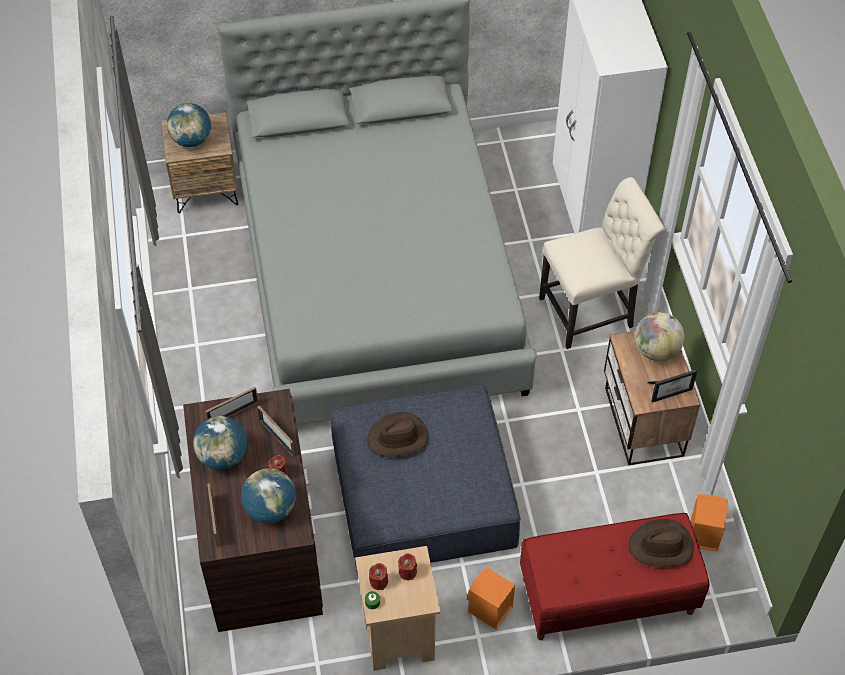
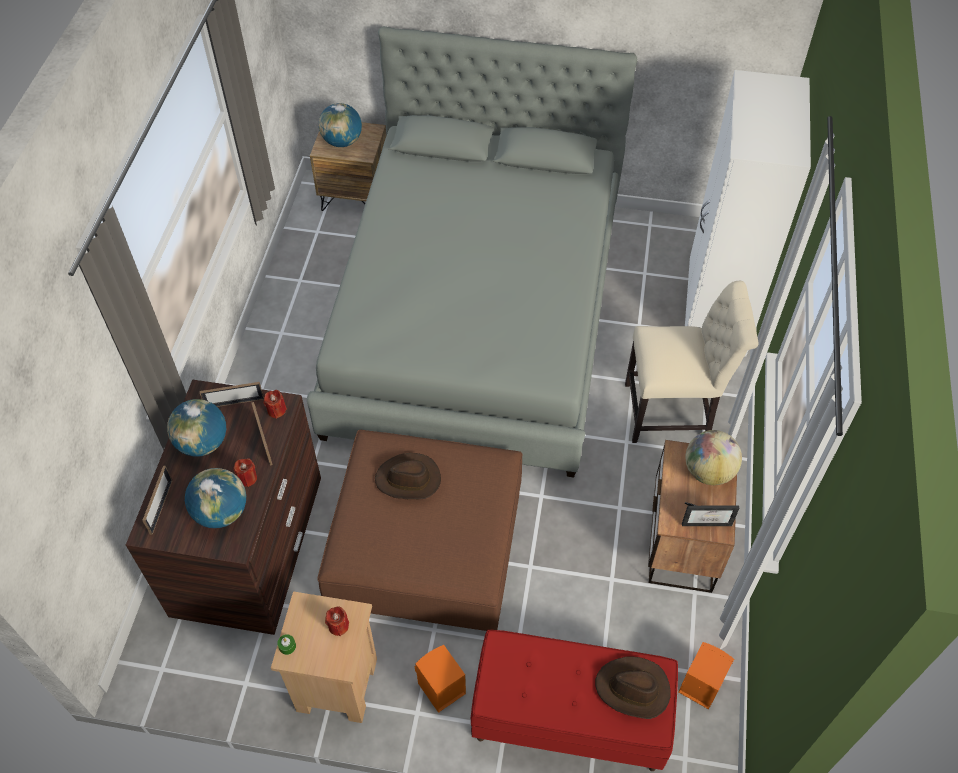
camera: 20 degrees right, 0 degrees up
blue ottoman [330,384,521,574] -> brown ottoman [317,430,522,631]
red candle [369,563,388,590] -> red candle moved to [263,390,287,419]

